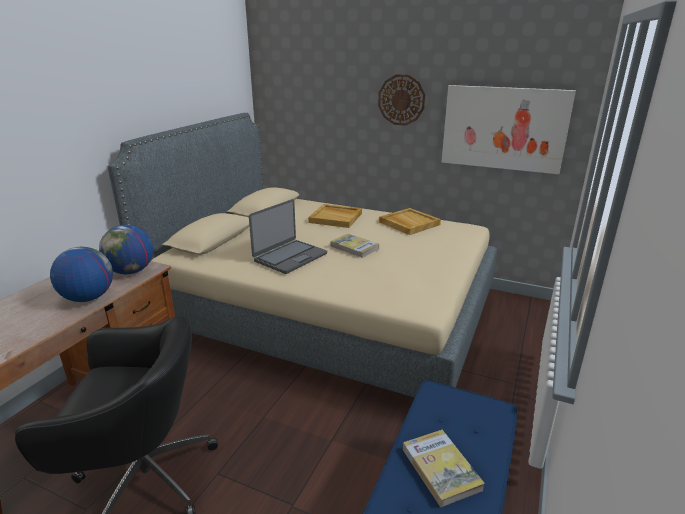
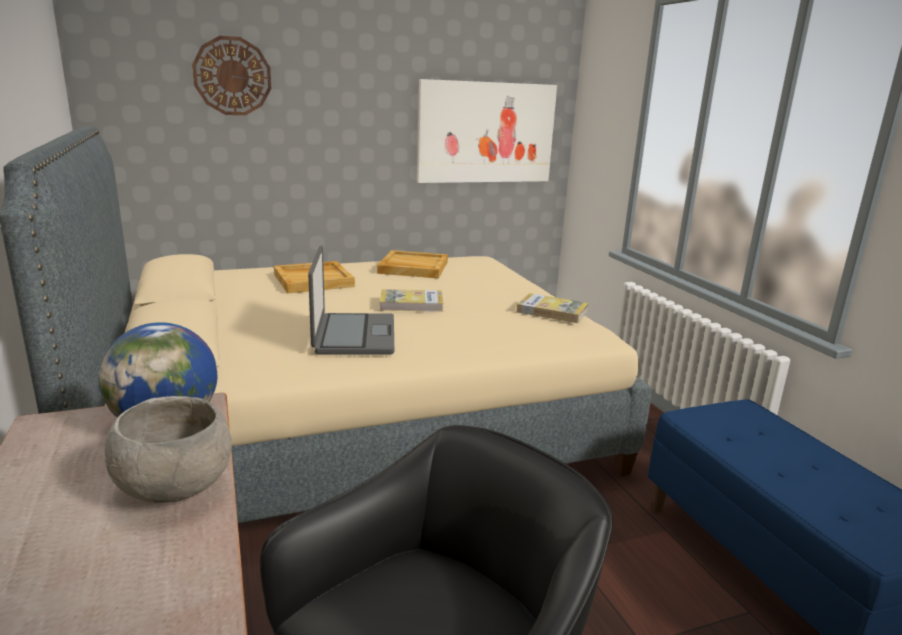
camera: 45 degrees left, 5 degrees down
globe [50,247,113,302] -> grey bowl [105,396,232,503]
wall clock [378,74,425,126] -> wall clock moved to [192,36,271,115]
book [403,430,485,507] -> book moved to [516,293,588,323]

